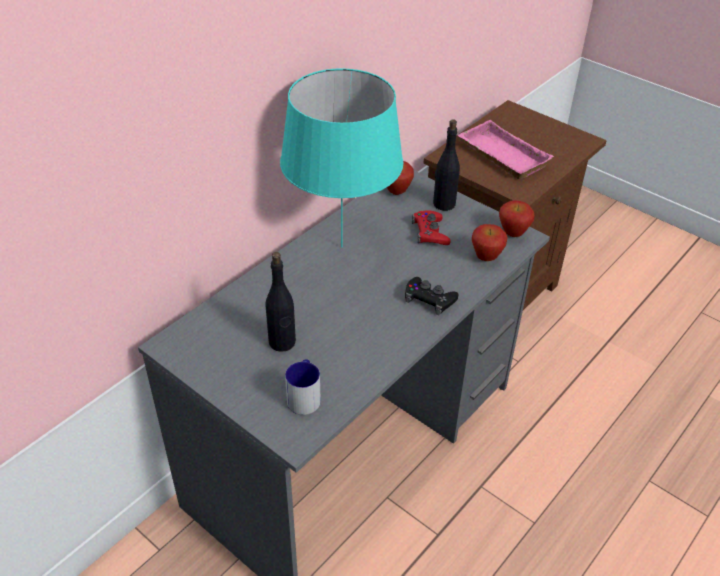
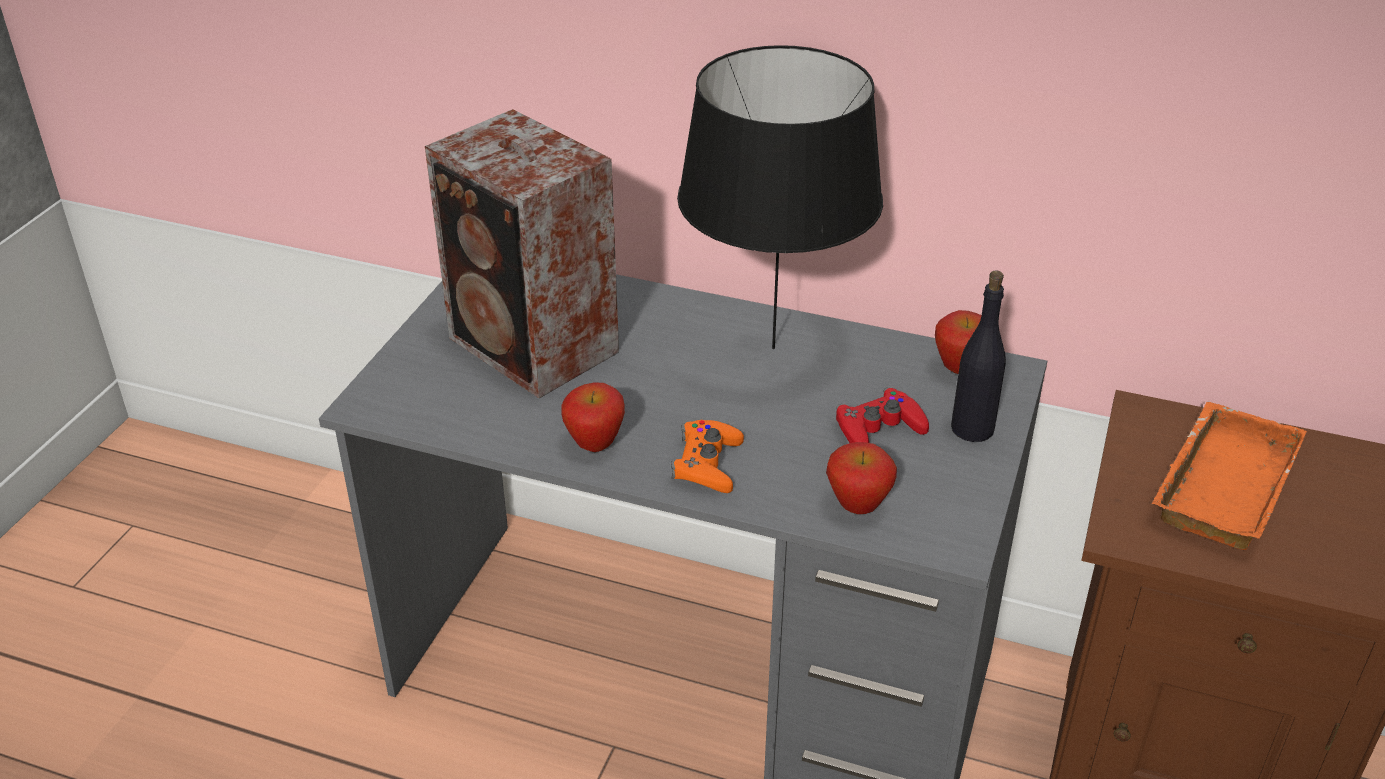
camera: 70 degrees right, 5 degrees down
black bottle [265,252,296,352] -> speaker [425,109,619,398]
turquoise table lamp [280,68,403,247] -> black table lamp [677,45,883,349]
mug [285,359,321,415] -> none
black game controller [405,277,458,315] -> orange game controller [671,420,744,493]
pink tray [458,120,554,179] -> orange tray [1152,401,1307,550]
apple [499,200,534,237] -> apple moved to [561,383,625,452]

